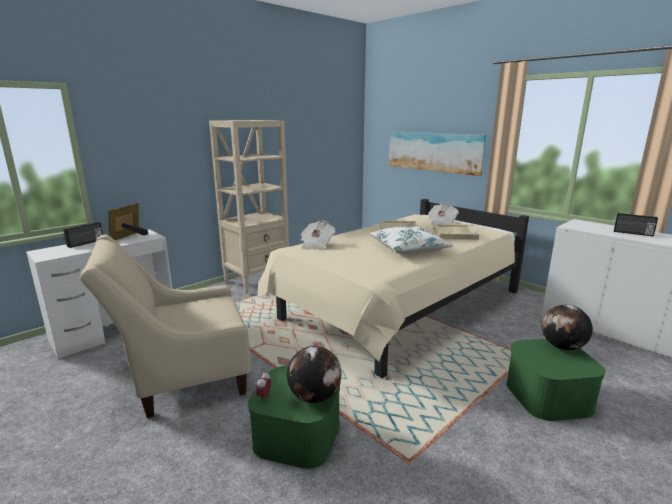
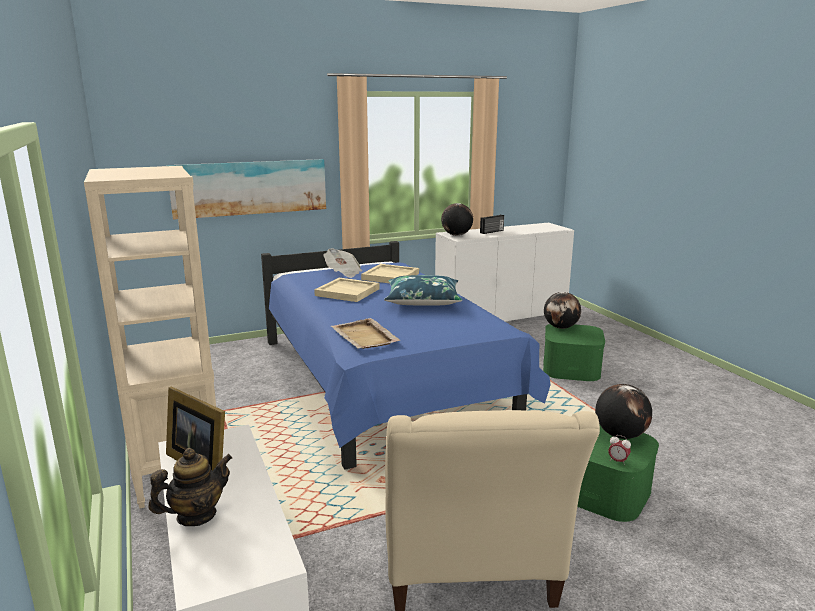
camera: 70 degrees left, 0 degrees up
radio [63,222,103,248] -> teapot [148,448,233,526]
beige bed [258,199,529,378] -> blue bed [261,241,551,470]
newspaper [301,220,336,250] -> beige tray [331,318,401,349]
white pillow [369,226,453,254] -> blue pillow [384,275,462,306]
none -> globe [441,203,473,236]

